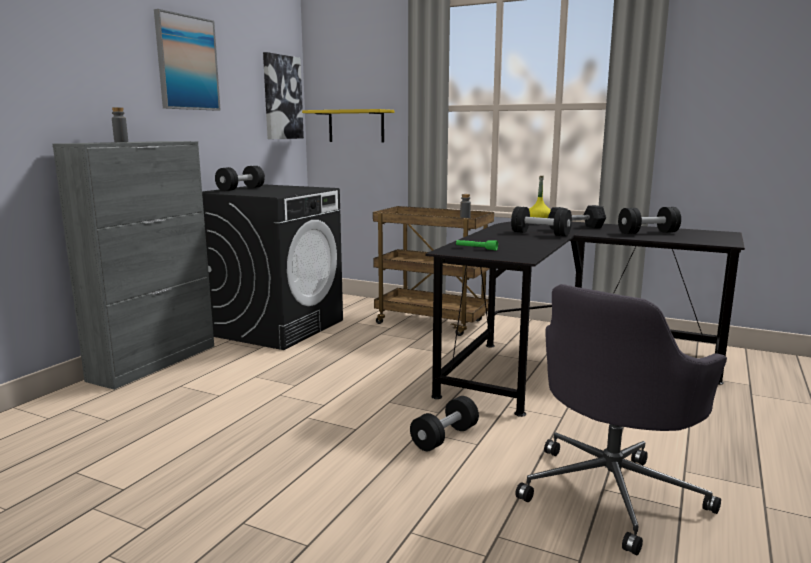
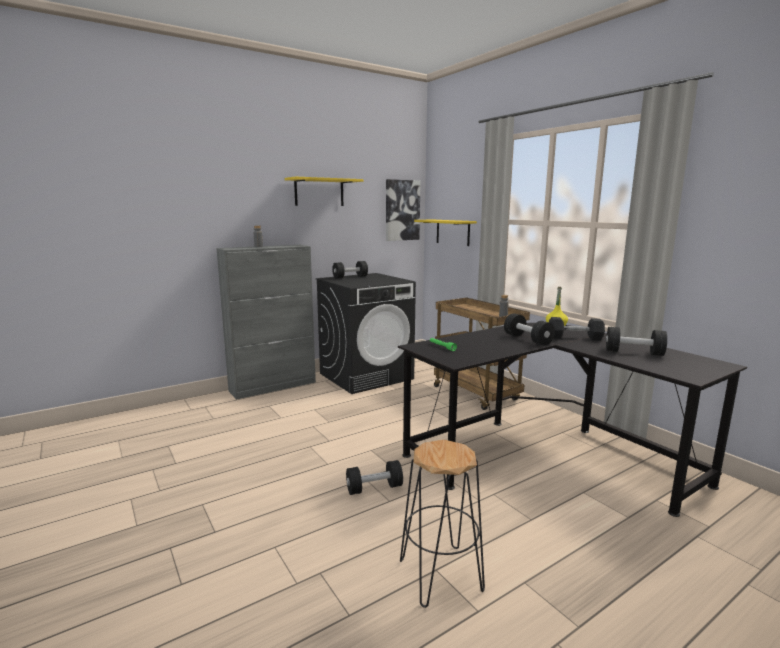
camera: 30 degrees right, 0 degrees up
picture [154,9,221,111] -> yellow shelf [285,177,363,206]
grey office chair [515,284,727,555] -> black stool [400,440,485,608]

